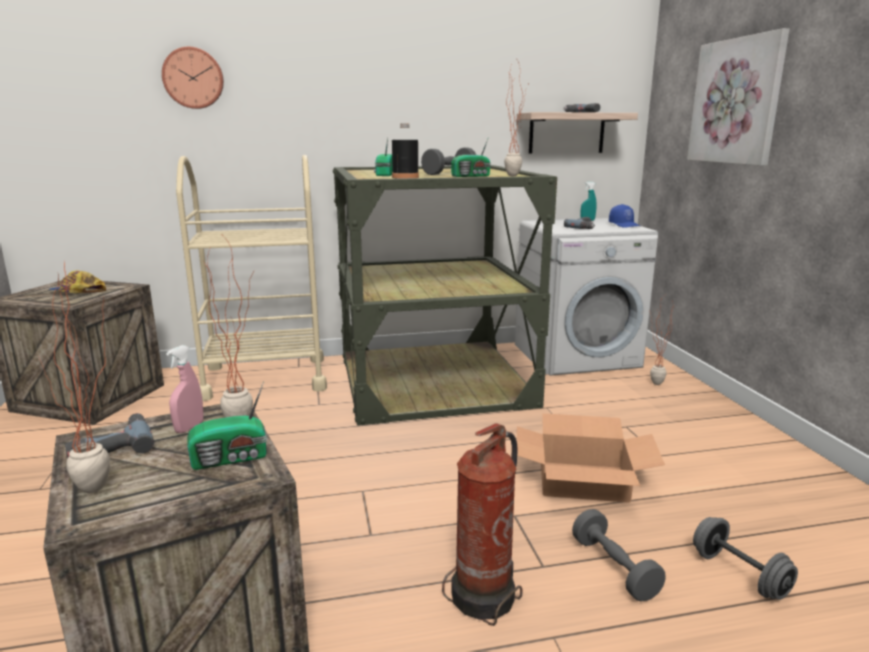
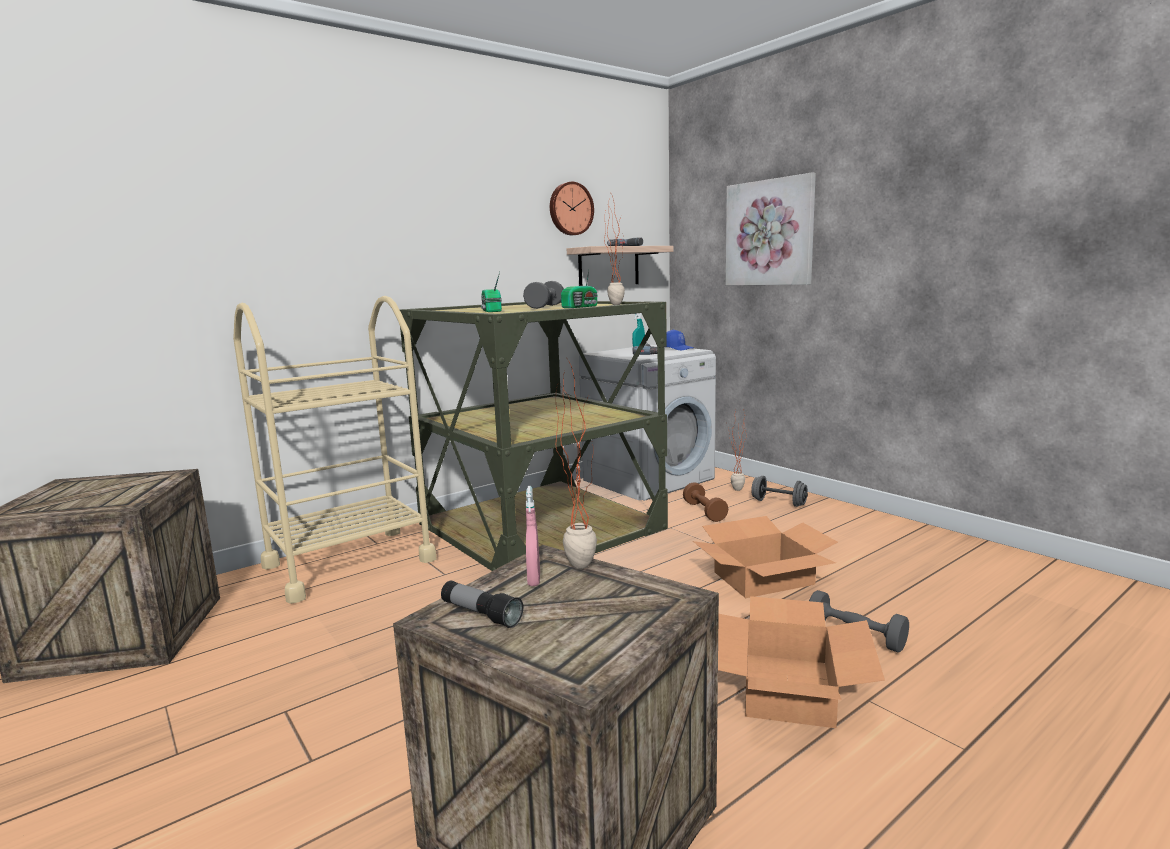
camera: 25 degrees left, 5 degrees down
potted plant [39,261,110,493] -> none
cap [48,271,106,293] -> none
power drill [65,413,154,458] -> flashlight [441,581,524,628]
wall clock [162,47,224,109] -> wall clock moved to [550,182,594,235]
radio [188,381,267,470] -> none
black bottle [392,123,419,179] -> none
fire extinguisher [442,423,523,626] -> cardboard box [718,596,885,728]
grey dumbbell [693,517,798,600] -> grey dumbbell moved to [751,476,808,507]
none -> brown dumbbell [683,482,728,522]

